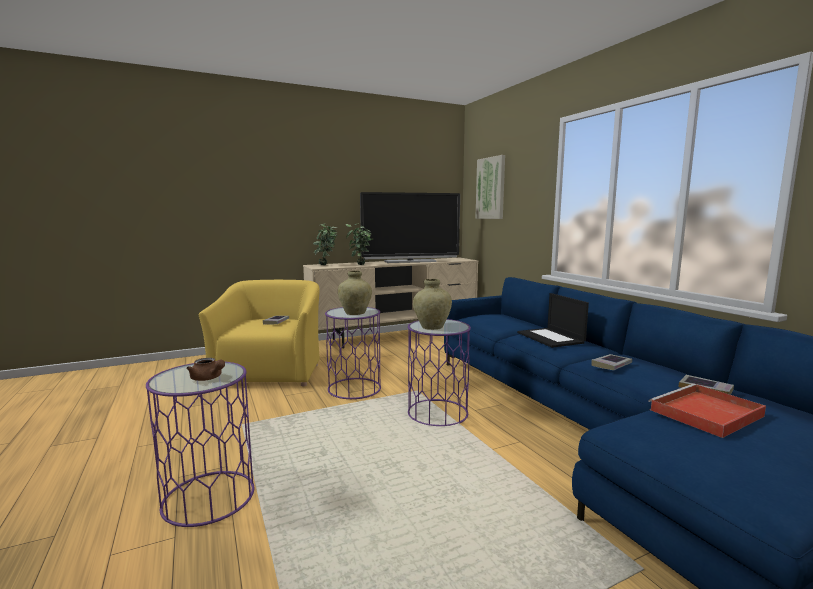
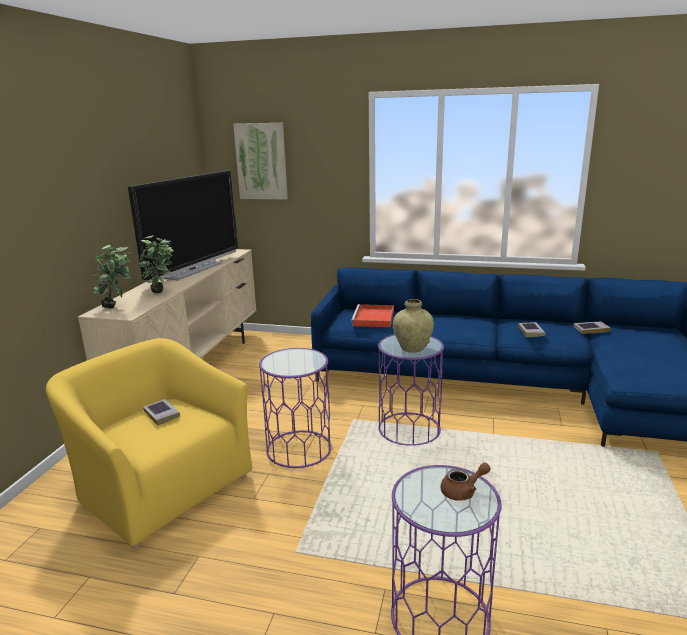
camera: 50 degrees left, 10 degrees up
beige vase [338,271,372,315] -> none
laptop [517,293,589,348] -> none
red tray [649,384,766,438] -> red tray moved to [351,304,394,327]

